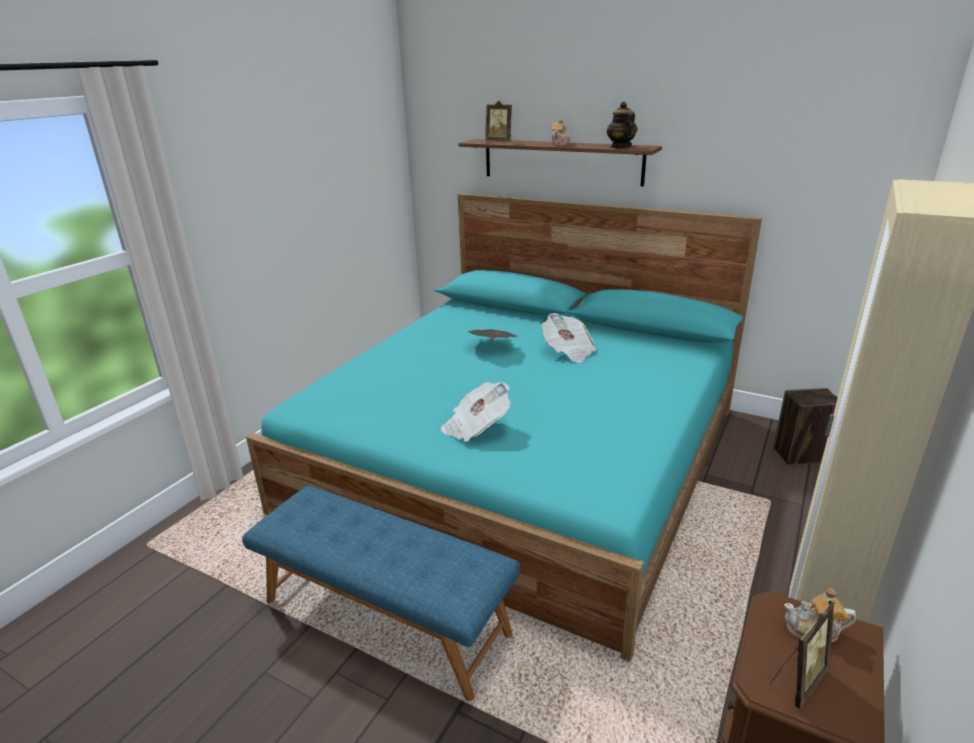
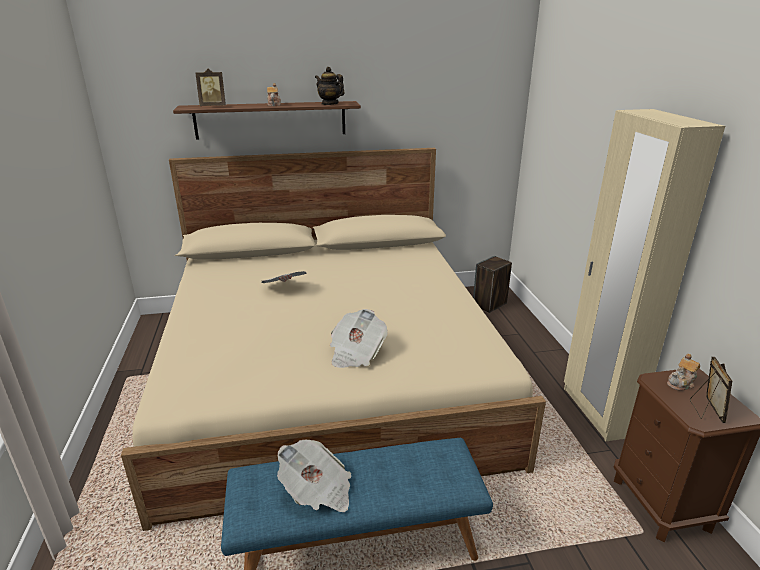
camera: 40 degrees left, 0 degrees up
turquoise bed [246,193,762,662] -> beige bed [121,148,546,531]
newspaper [541,313,596,363] -> newspaper moved to [277,440,351,512]

